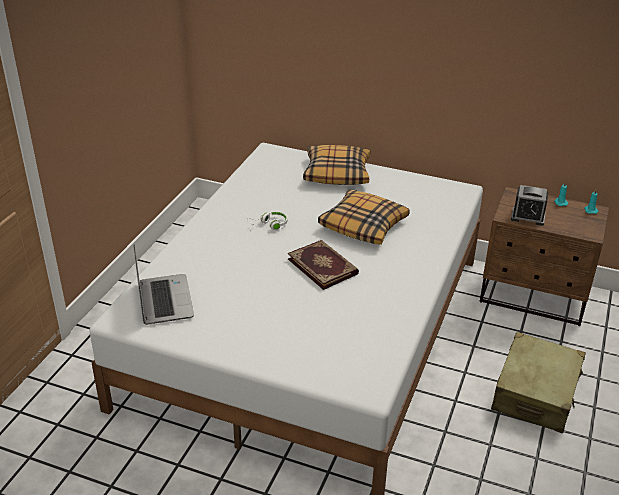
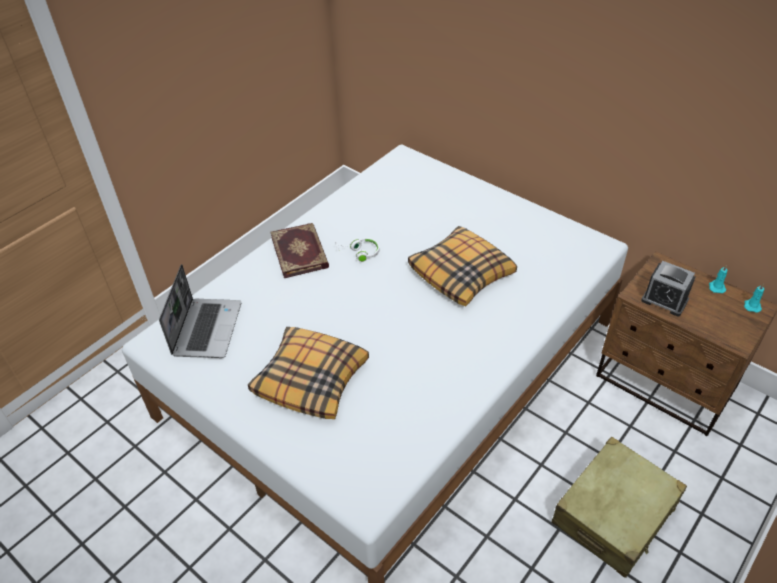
camera: 20 degrees right, 10 degrees up
book [288,240,359,290] -> book moved to [271,223,329,278]
pillow [303,145,370,185] -> pillow moved to [248,327,369,419]

